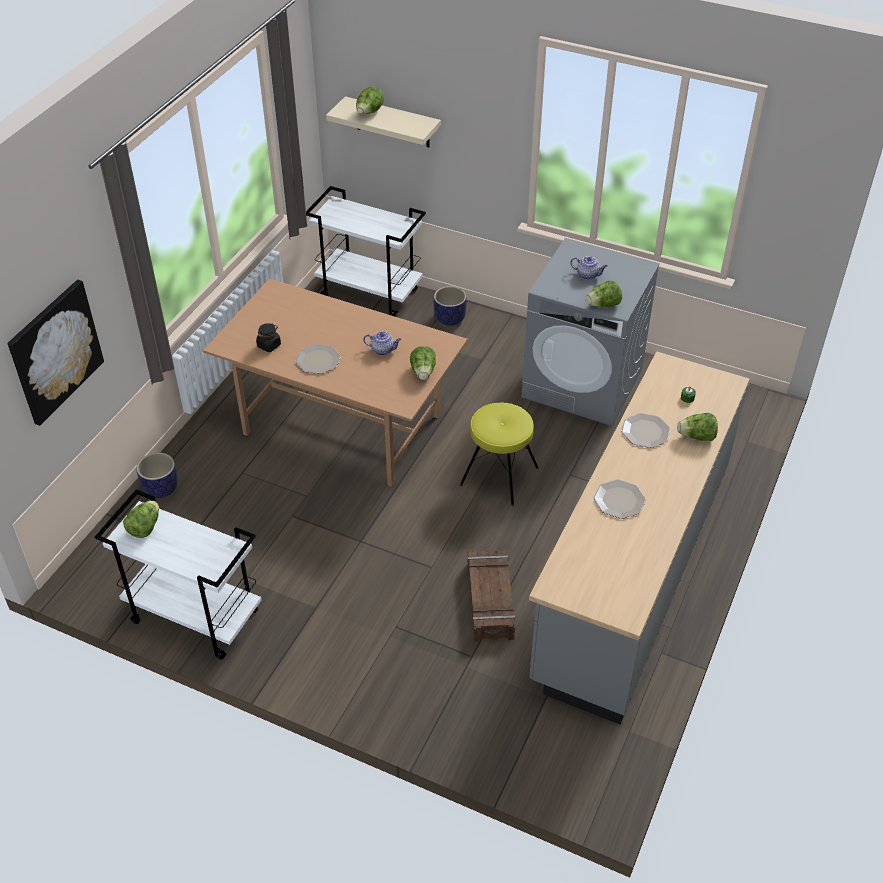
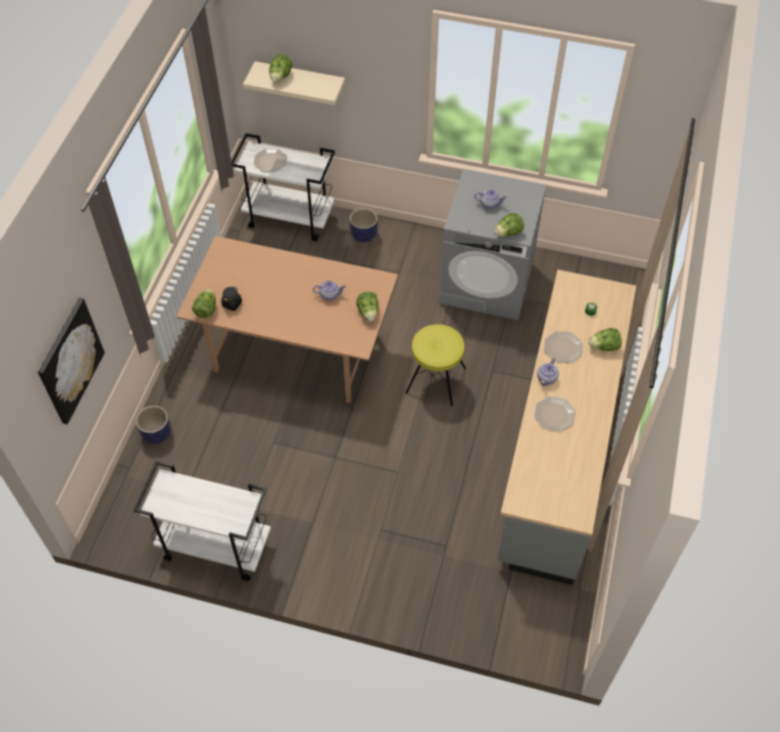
camera: 10 degrees left, 10 degrees up
lettuce [123,500,159,538] -> lettuce moved to [192,289,216,318]
plate [296,344,341,374] -> plate moved to [254,149,287,172]
crate [468,549,515,642] -> none
none -> teapot [537,358,559,386]

